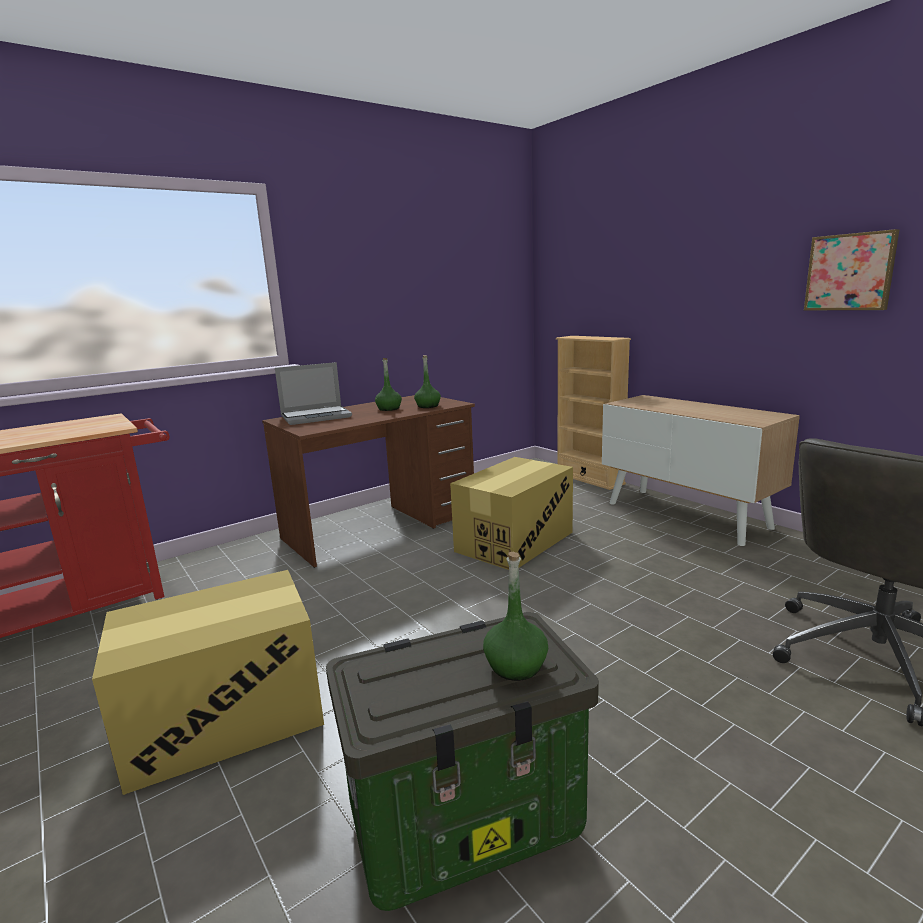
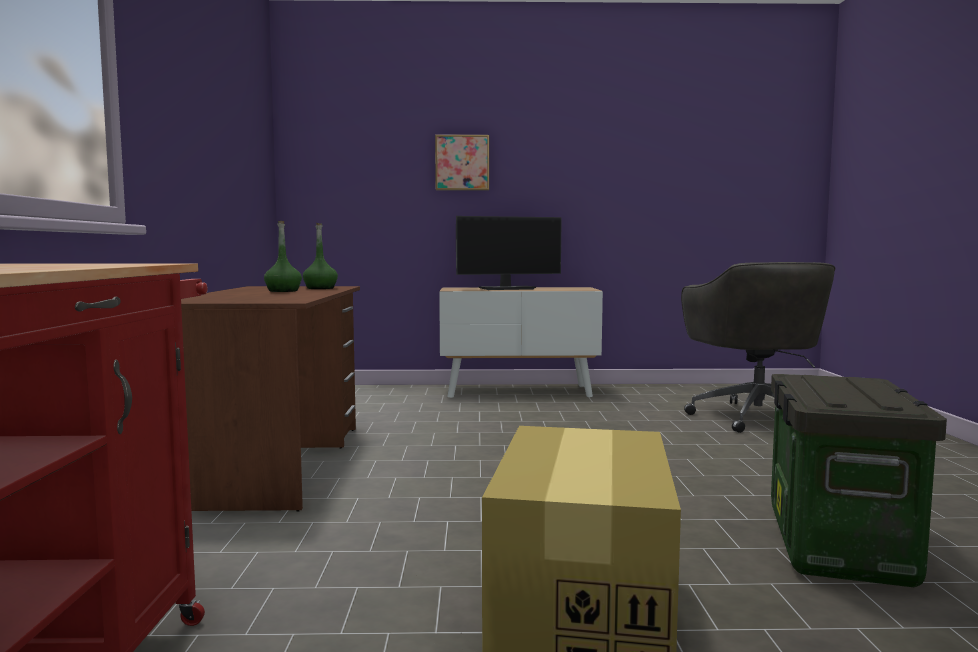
camera: 55 degrees left, 10 degrees down
laptop [275,362,352,425] -> none
cardboard box [450,457,573,570] -> none
green bottle [483,552,548,681] -> none
beige bookcase [556,336,631,490] -> none
picture [804,229,900,310] -> picture moved to [435,135,489,190]
none -> monitor [456,216,562,290]

